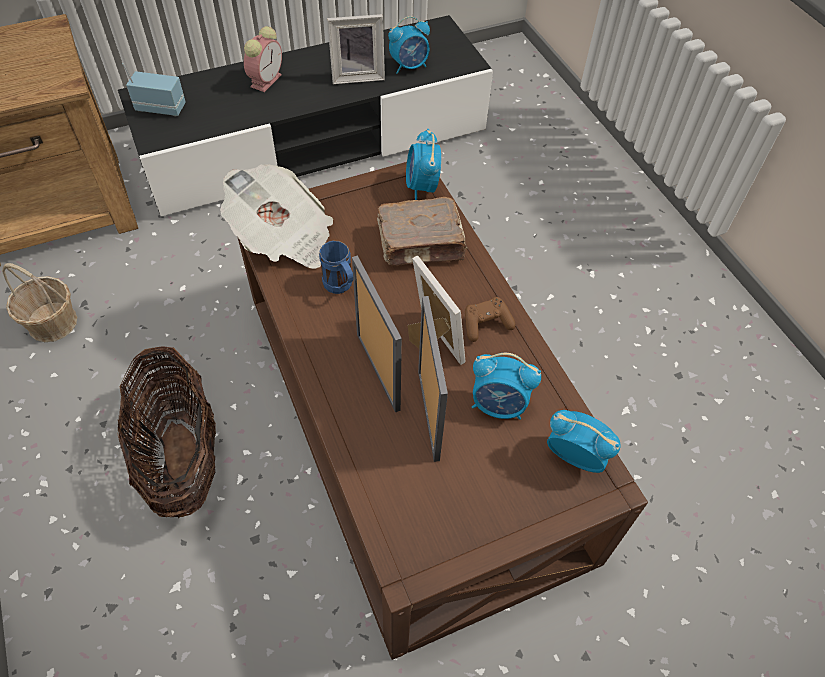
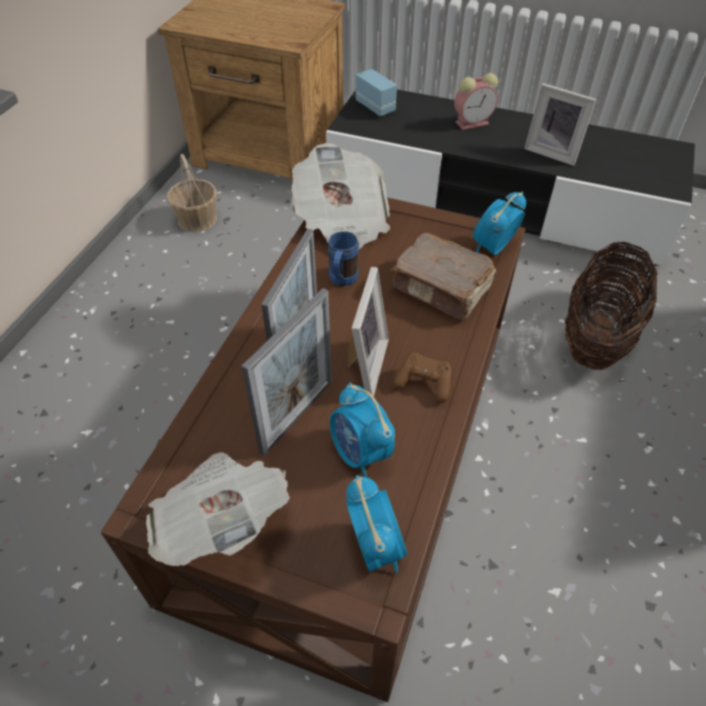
camera: 45 degrees right, 5 degrees down
basket [117,346,216,518] -> basket moved to [565,241,658,370]
alarm clock [388,16,430,74] -> none
none -> newspaper [146,452,290,566]

